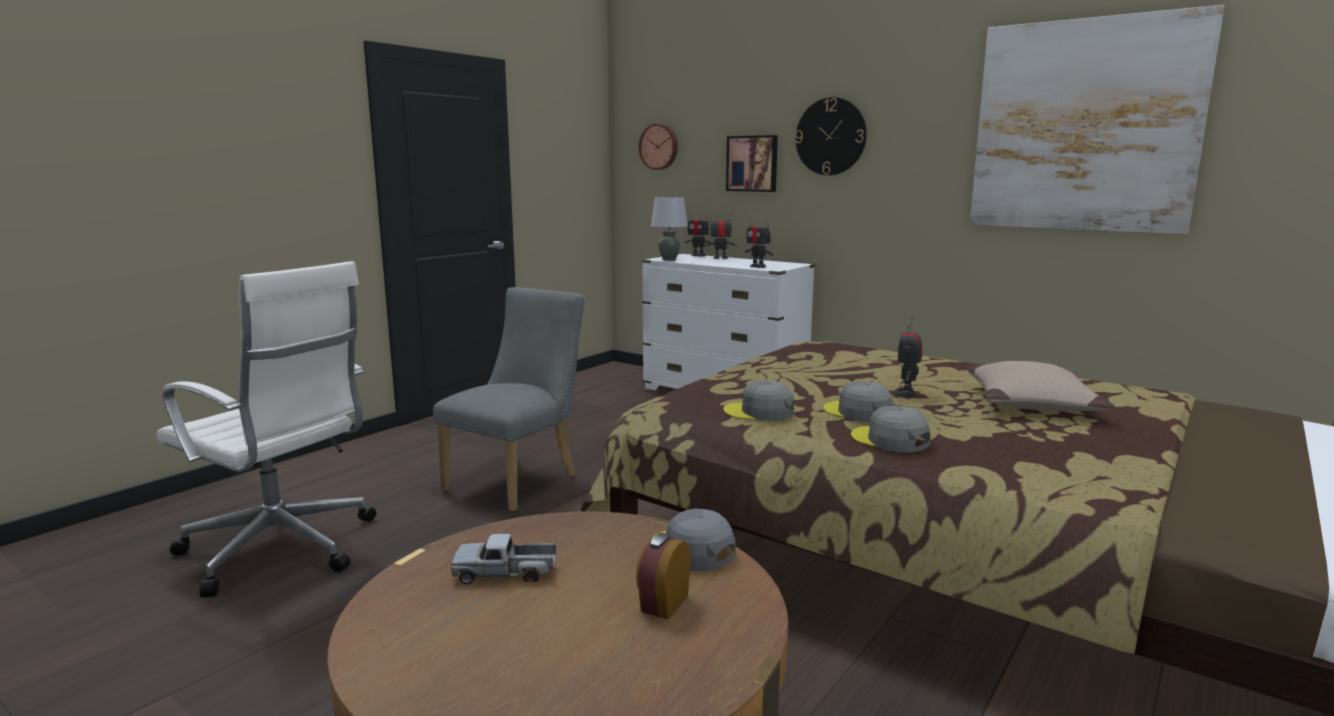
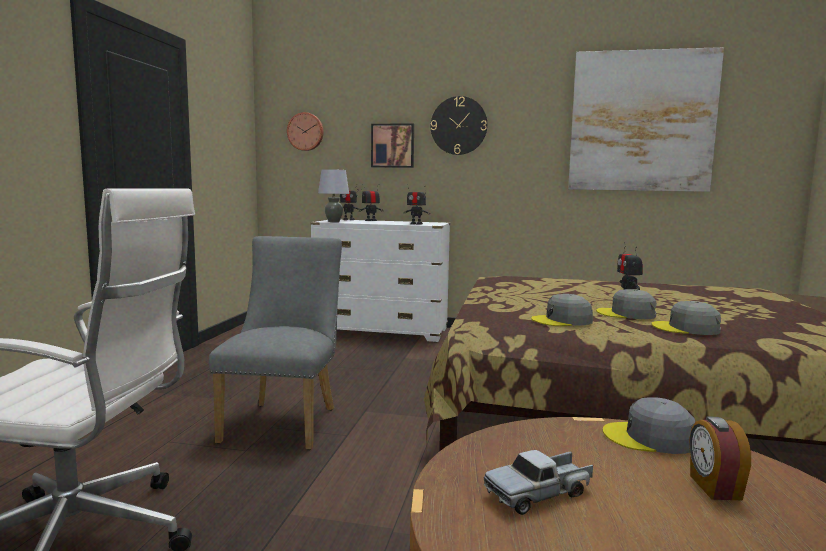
camera: 25 degrees left, 5 degrees down
beige pillow [967,361,1116,411] -> none

